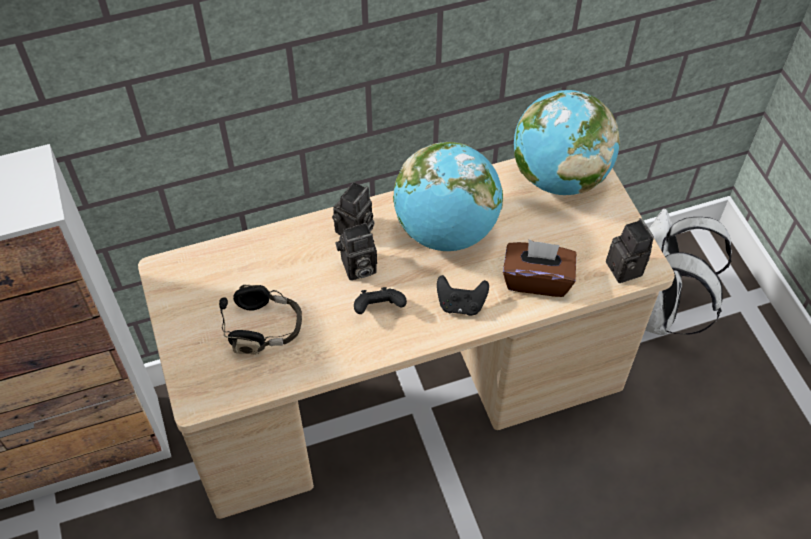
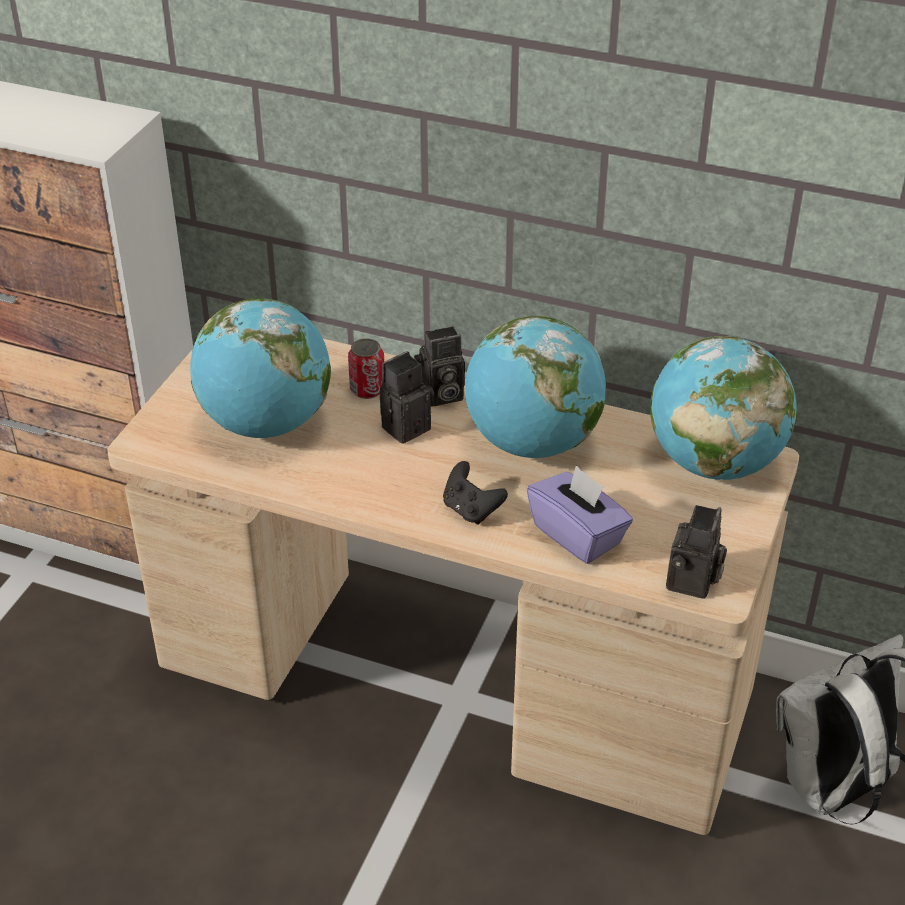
camera: 40 degrees right, 15 degrees down
black headphones [219,285,302,355] -> globe [190,298,331,438]
camera [335,223,377,280] -> camera turned 120 degrees clockwise [380,351,434,444]
black game controller [354,287,407,314] -> none
brown tissue box [503,240,576,297] -> purple tissue box [527,465,633,564]
none -> can [348,339,384,399]

